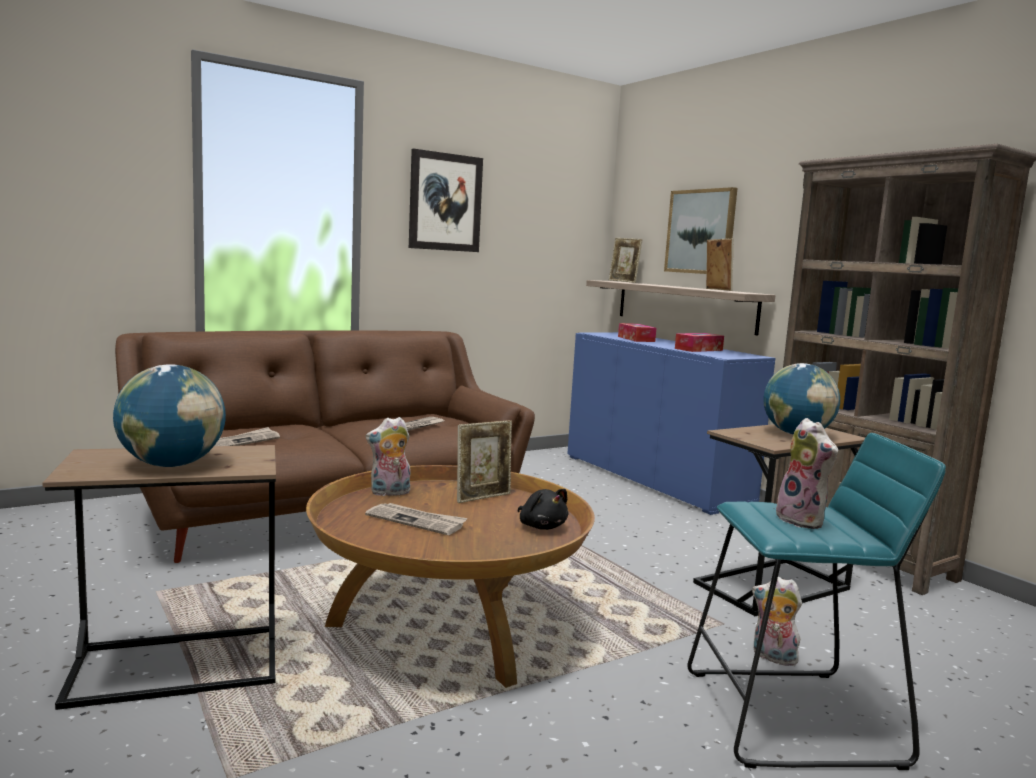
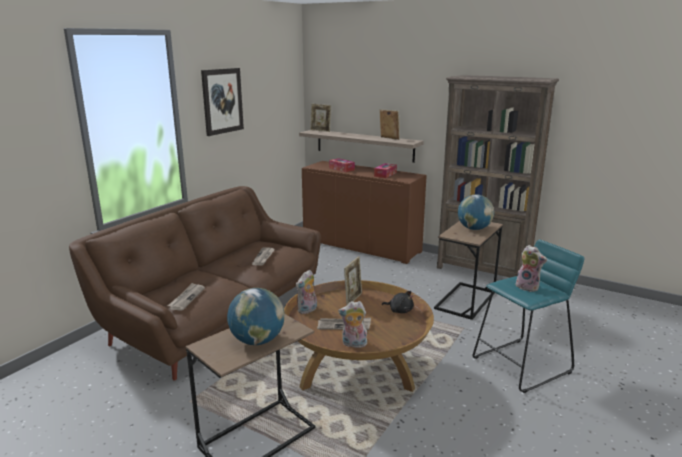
camera: 25 degrees left, 10 degrees up
blue cabinet [567,332,776,515] -> brown cabinet [302,161,427,264]
picture [664,187,737,274] -> none
plush toy [752,577,802,666] -> plush toy moved to [338,301,367,348]

